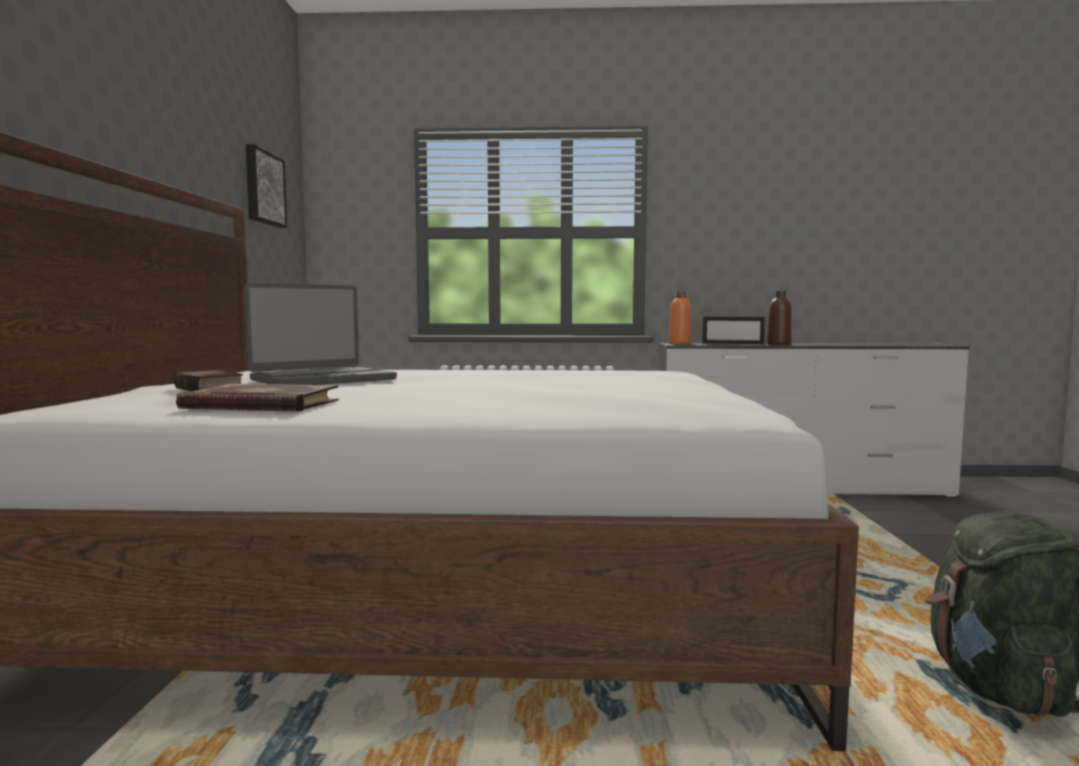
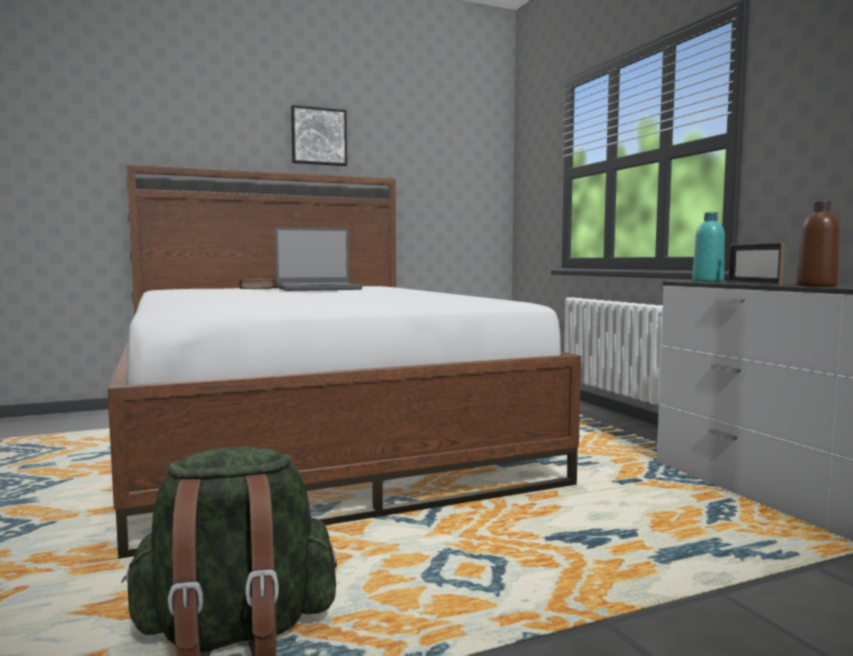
camera: 65 degrees right, 0 degrees up
book [176,384,339,412] -> none
laptop [244,283,397,385] -> laptop turned 45 degrees counterclockwise [275,227,362,291]
picture [246,144,288,228] -> picture moved to [291,105,347,166]
orange bottle [669,291,692,344] -> turquoise bottle [692,212,725,282]

